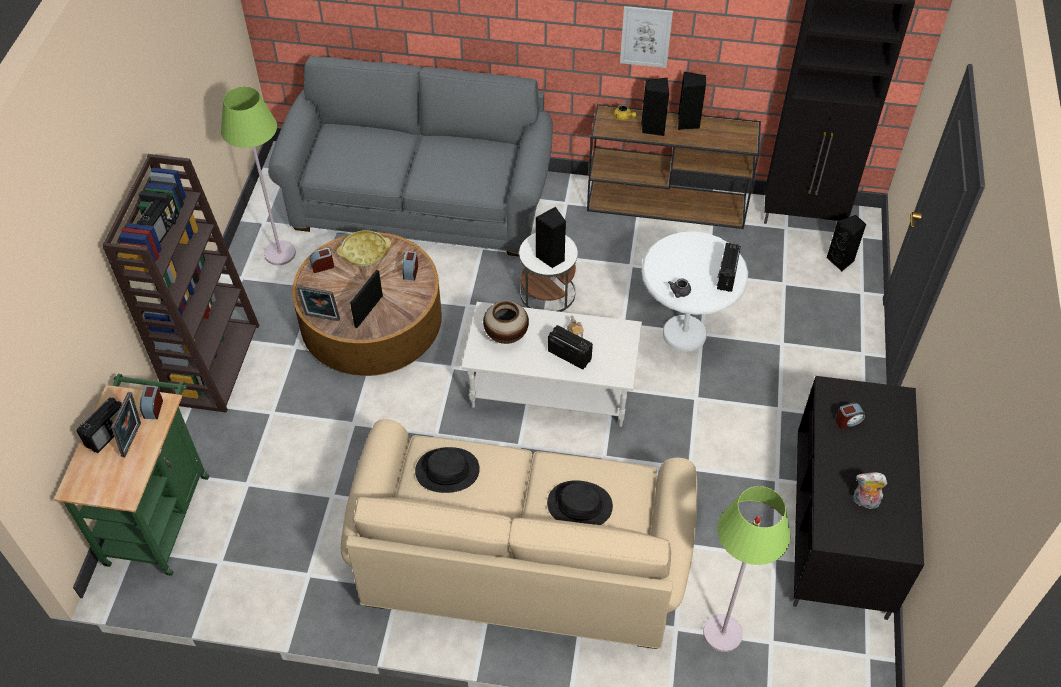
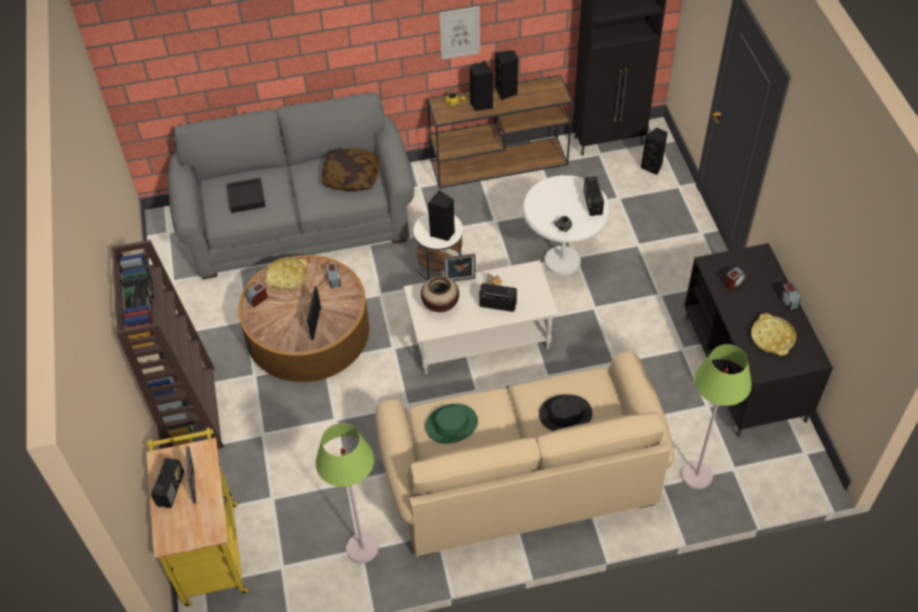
camera: 20 degrees left, 0 degrees up
green cart [54,374,209,576] -> yellow cart [146,428,249,607]
alarm clock [140,386,163,419] -> alarm clock moved to [780,283,801,310]
green floor lamp [221,87,296,265] -> green floor lamp moved to [316,423,379,563]
picture frame [297,286,340,321] -> picture frame moved to [444,253,475,281]
black hat [415,447,480,493] -> green hat [425,403,478,444]
plush toy [853,472,887,509] -> yellow tray [751,313,796,356]
none -> black tray [227,178,265,213]
none -> pillow [322,149,379,191]

